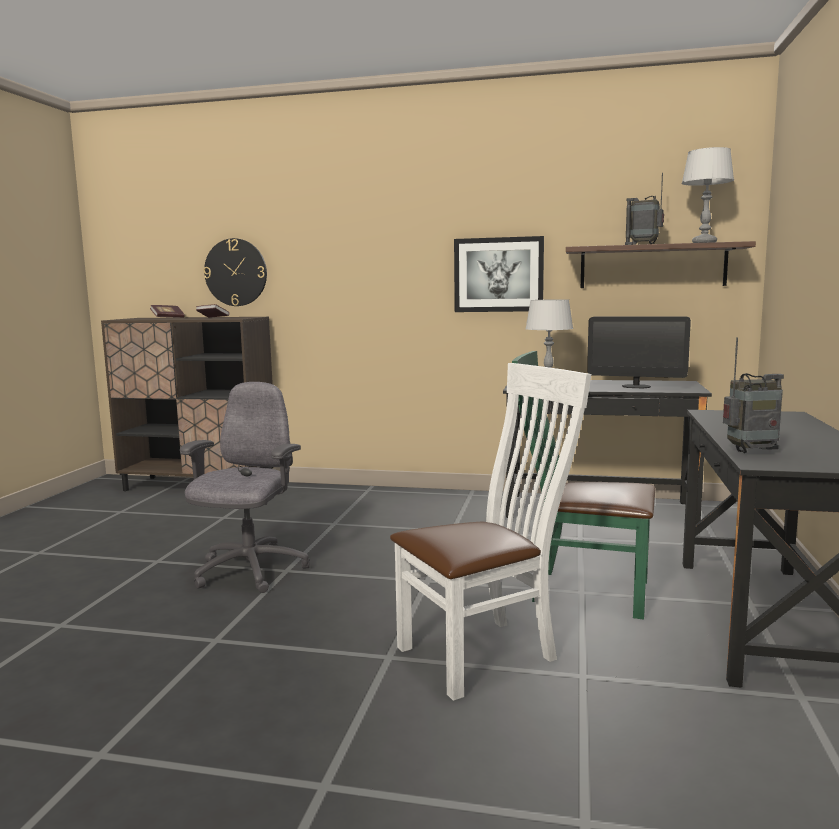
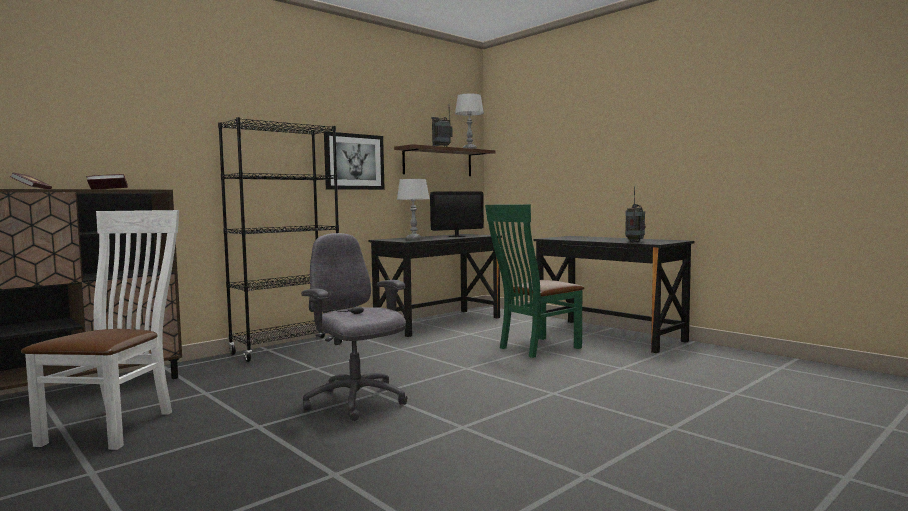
camera: 55 degrees left, 5 degrees down
wall clock [203,238,267,306] -> none
white chair [390,363,591,701] -> white chair moved to [21,210,179,450]
none -> black bookcase [218,117,343,362]

